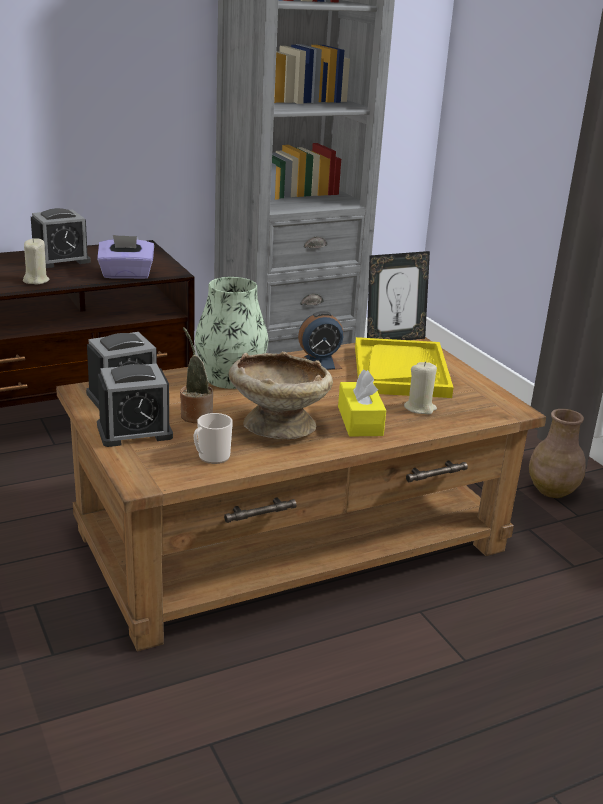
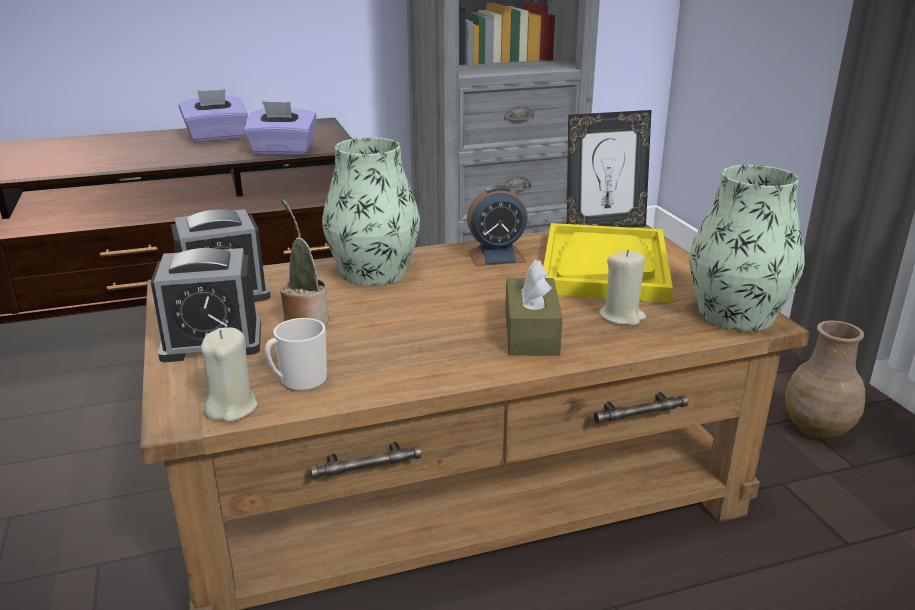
camera: 10 degrees right, 0 degrees up
beige candle [23,238,49,285] -> beige candle moved to [201,327,258,422]
alarm clock [31,208,91,268] -> purple tissue box [179,89,248,142]
beige bowl [229,352,333,439] -> none
yellow tissue box [338,369,386,437] -> brown tissue box [505,260,563,356]
none -> vase [690,165,805,331]

